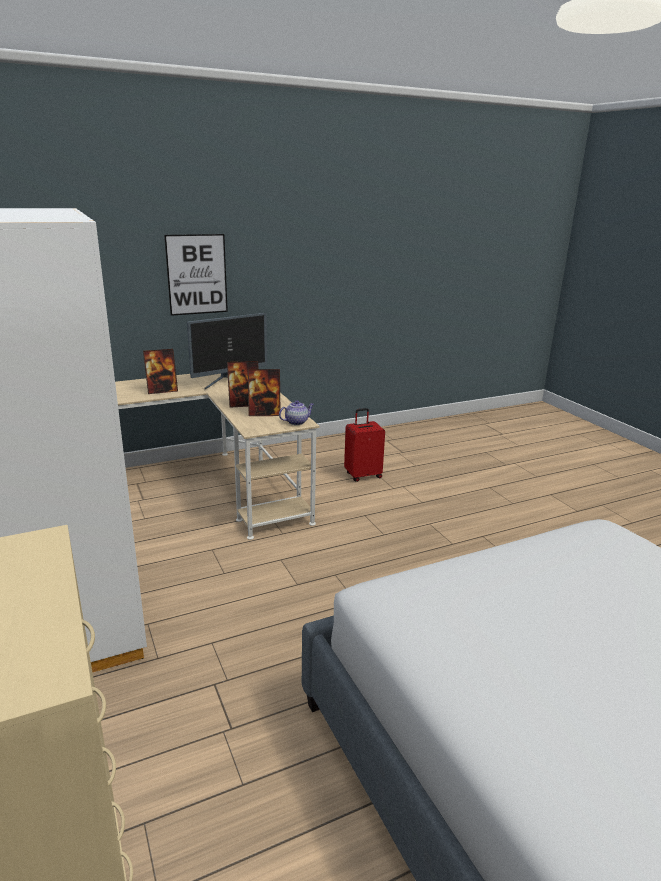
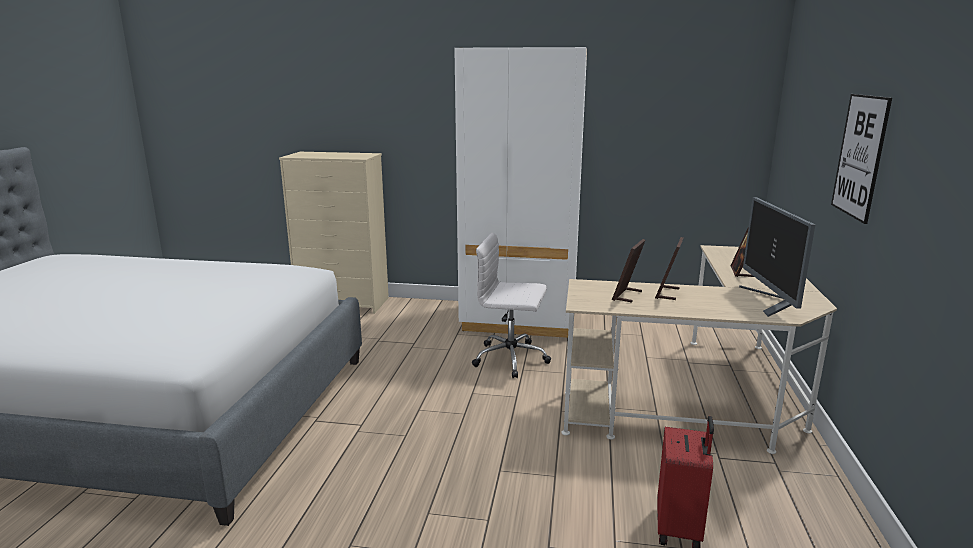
camera: 125 degrees right, 5 degrees down
teapot [279,401,314,425] -> none
none -> white office chair [472,233,551,378]

